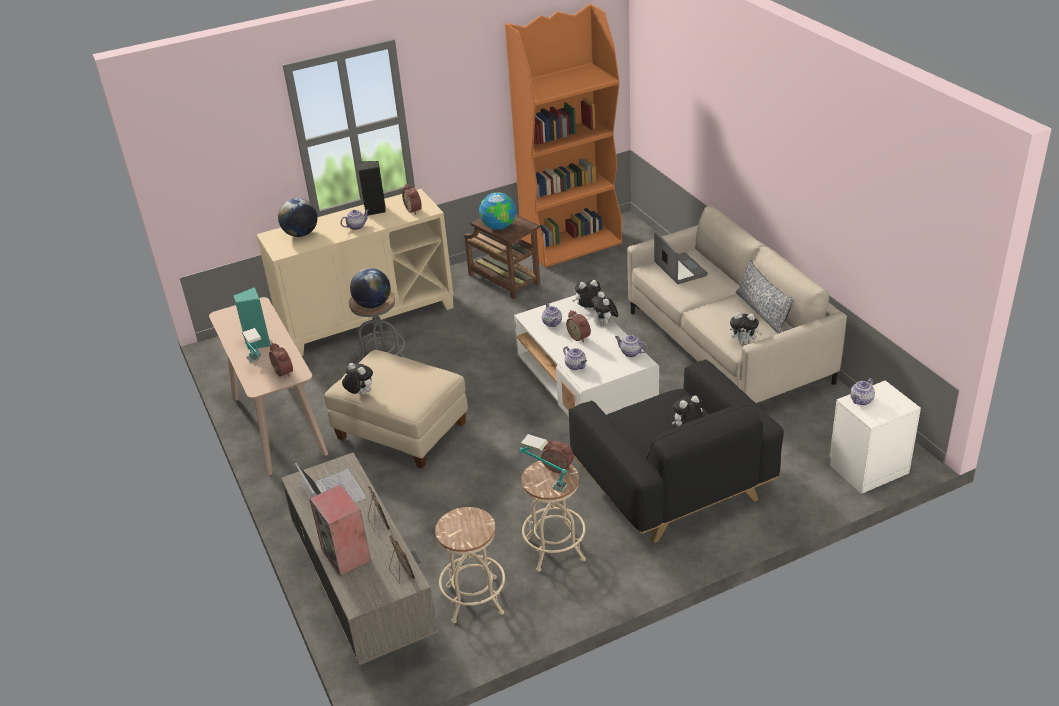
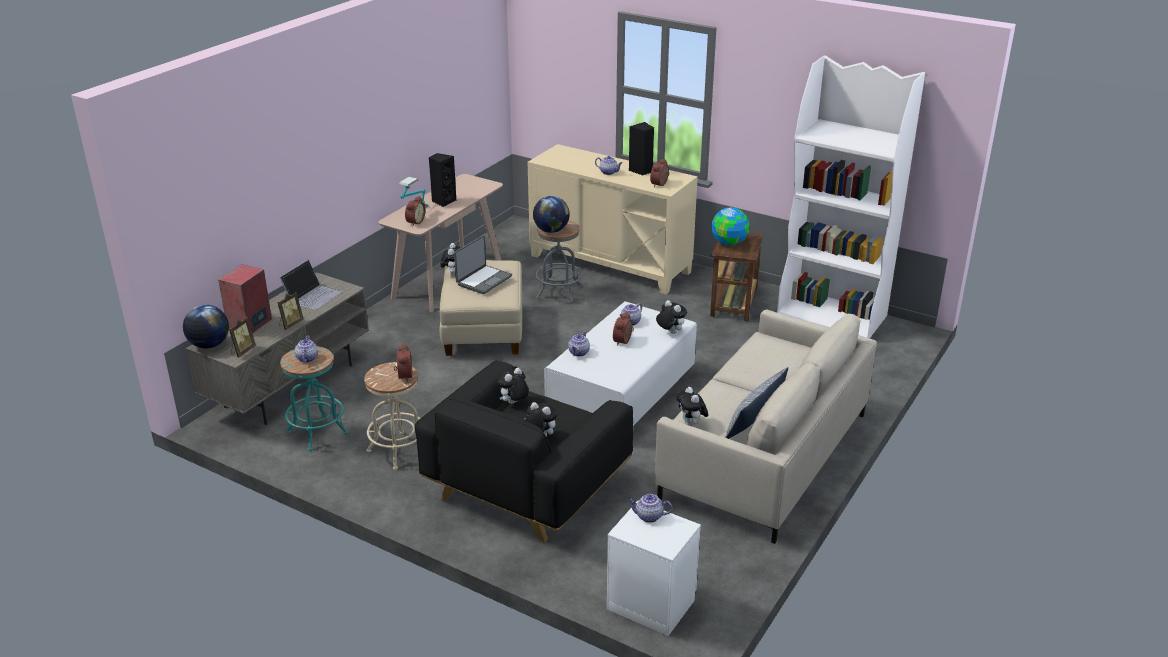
camera: 55 degrees right, 5 degrees down
turquoise speaker [233,287,271,350] -> black speaker [429,153,456,207]
globe [278,198,318,237] -> globe moved to [183,305,229,349]
beige stool [435,507,505,623] -> turquoise stool [280,346,348,451]
orange bookcase [505,3,622,268] -> white bookcase [777,55,925,338]
table lamp [518,434,568,492] -> none
plush toy [591,292,618,326] -> plush toy moved to [497,368,529,404]
teapot [615,335,648,357] -> teapot moved to [295,335,318,363]
laptop [654,232,708,284] -> laptop moved to [454,235,512,294]

